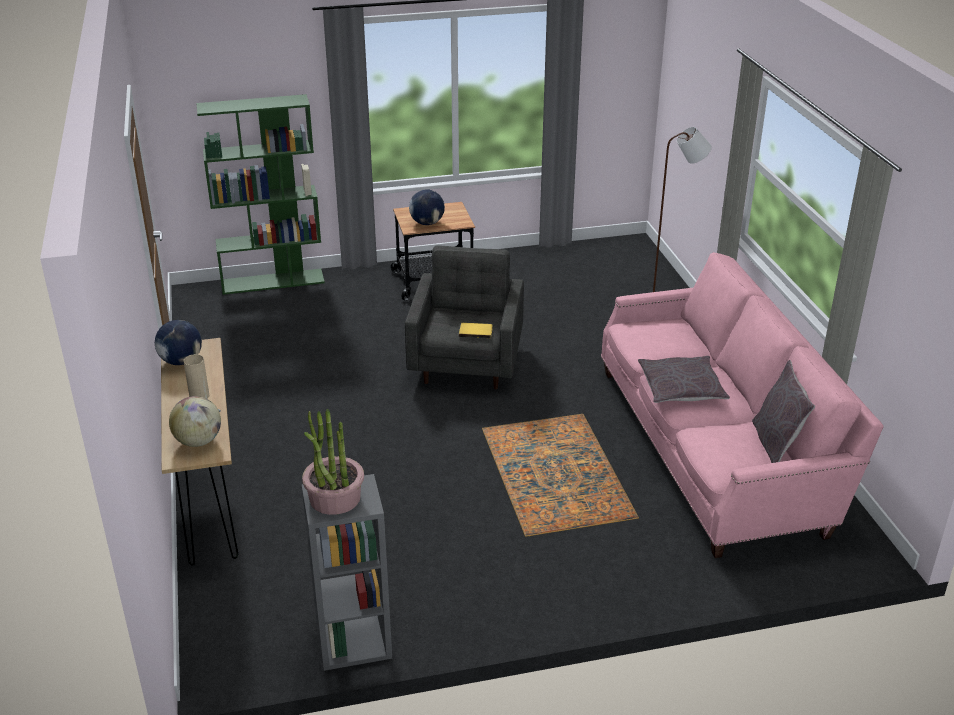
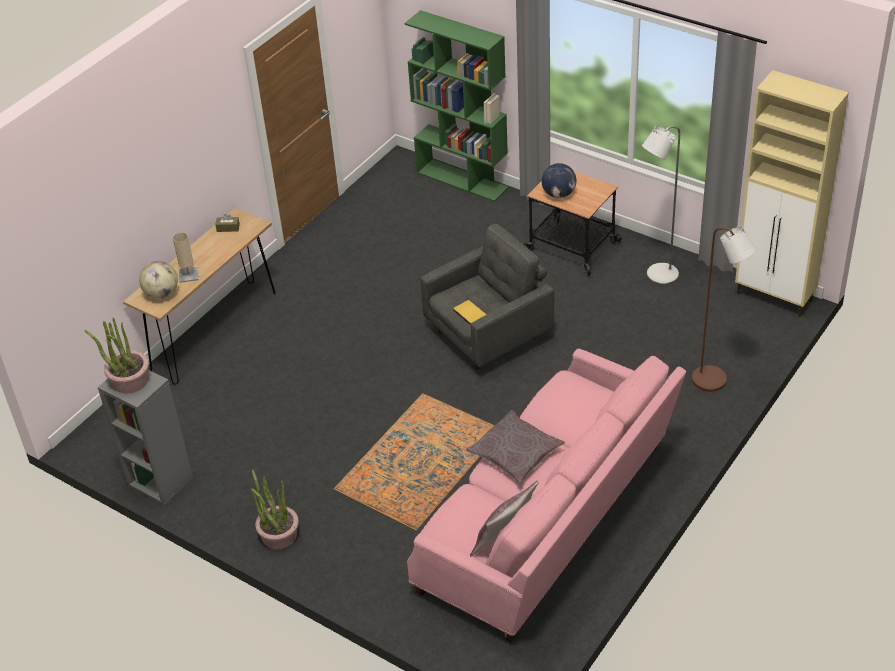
camera: 50 degrees right, 10 degrees up
globe [155,320,202,365] -> brown tissue box [215,214,240,232]
none -> potted plant [251,469,299,549]
none -> grey floor lamp [642,125,680,286]
none -> beige cabinet [735,70,849,317]

